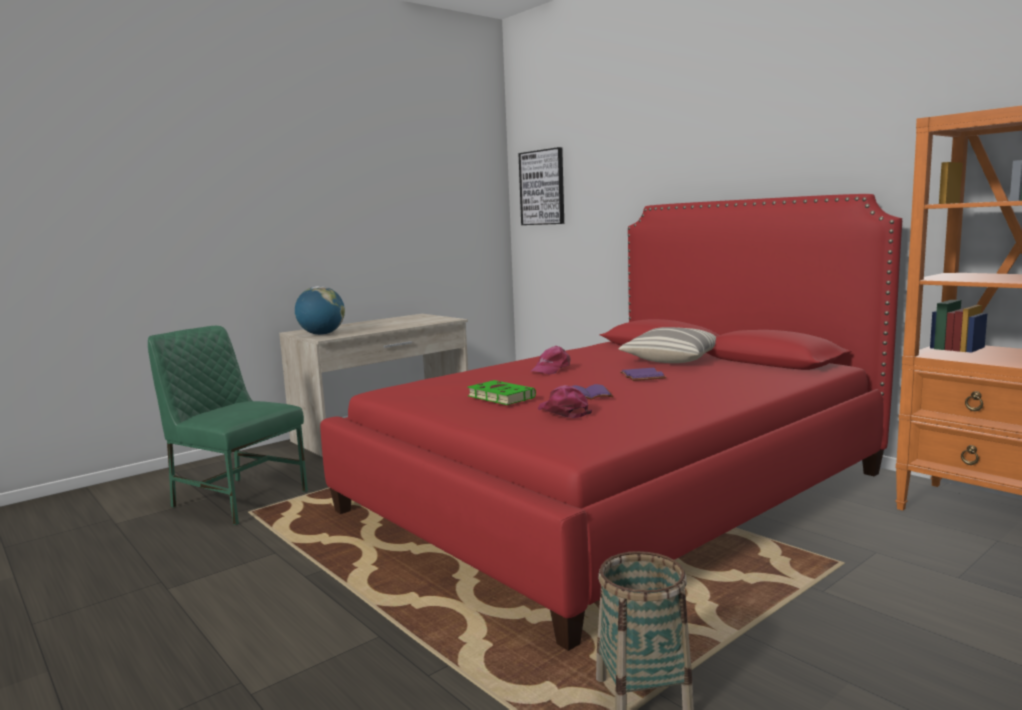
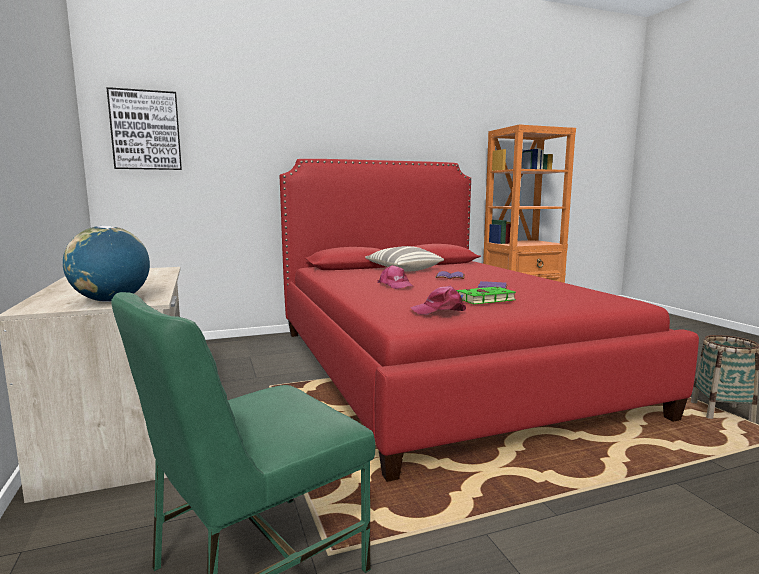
camera: 70 degrees left, 0 degrees up
pink cap [538,385,592,418] -> pink cap moved to [410,286,466,315]

